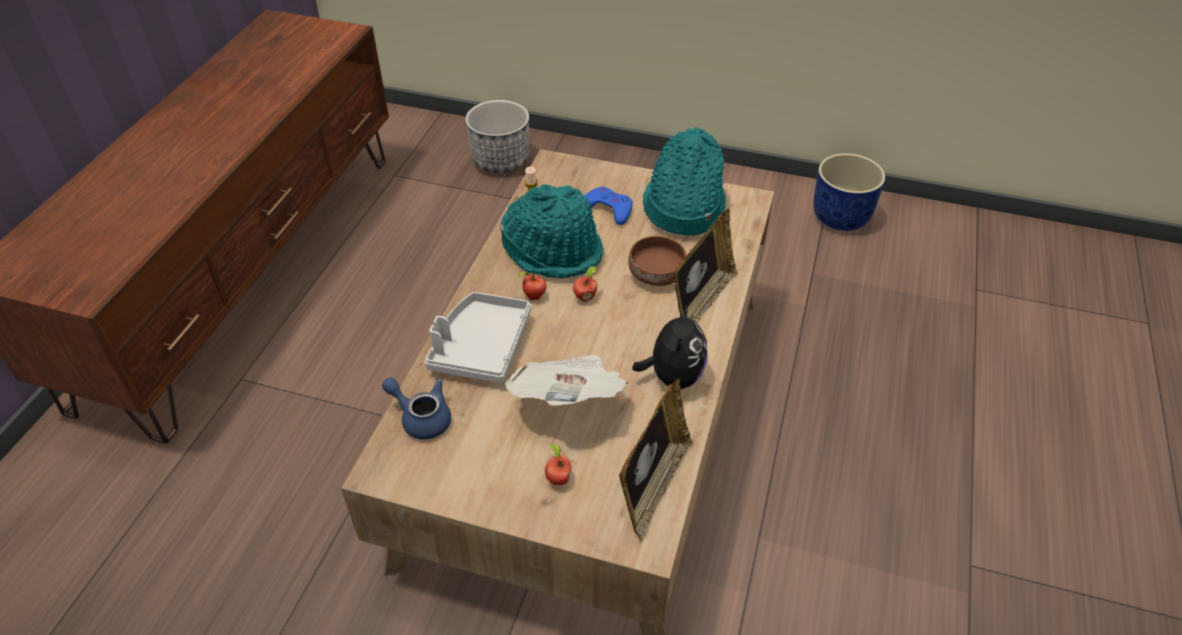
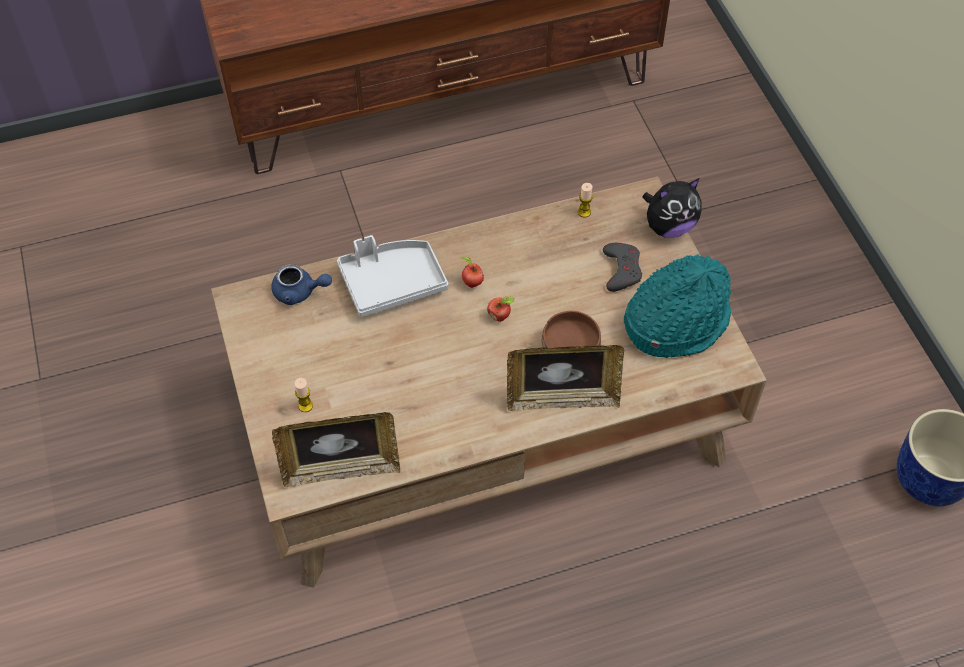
camera: 55 degrees right, 10 degrees up
blue teapot [382,377,451,440] -> blue teapot turned 105 degrees clockwise [271,264,332,305]
planter [465,100,529,173] -> none
turquoise hat [500,184,603,279] -> none
newspaper [505,355,629,406] -> none
apple [545,444,571,485] -> candle [295,378,313,412]
blue game controller [584,187,633,225] -> grey game controller [603,243,642,292]
plush toy [632,304,708,389] -> plush toy moved to [642,178,702,238]

